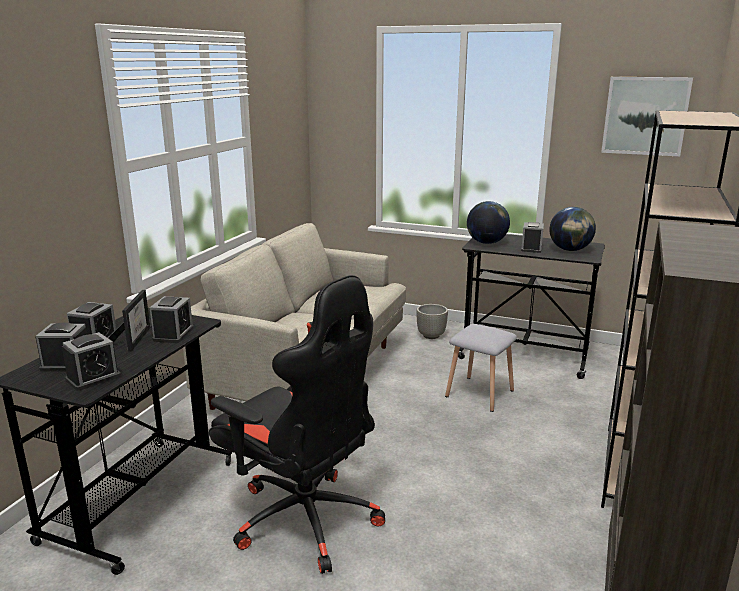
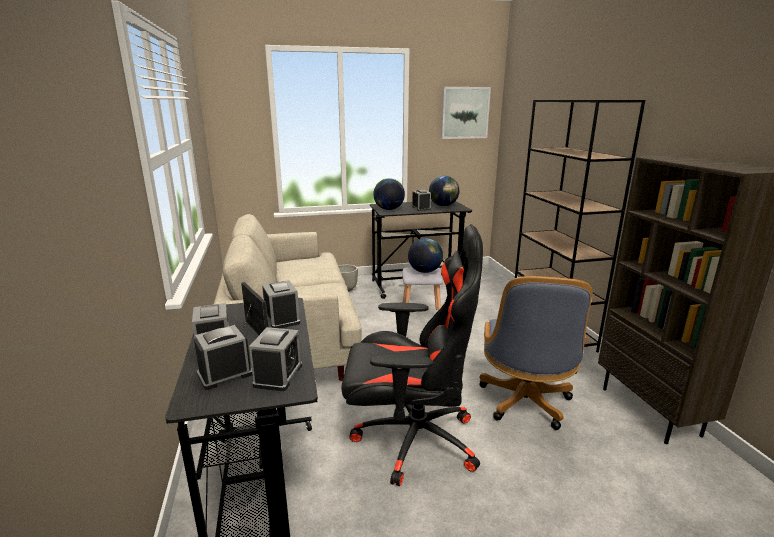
camera: 35 degrees left, 0 degrees up
none -> globe [408,238,443,273]
none -> blue office chair [479,276,592,430]

